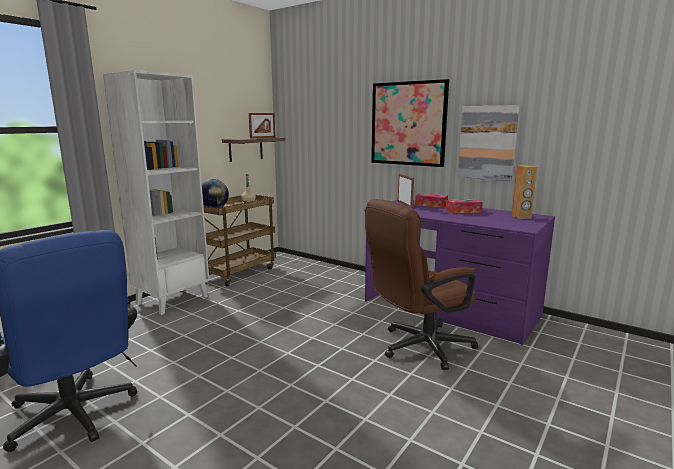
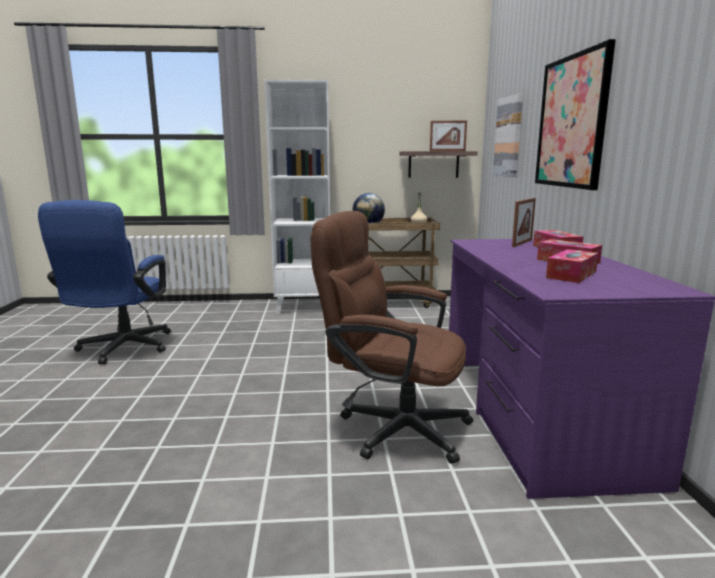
camera: 50 degrees right, 0 degrees up
picture [458,105,519,181] -> picture moved to [493,93,523,177]
brown speaker [512,165,537,219] -> none
none -> tissue box [546,249,598,283]

